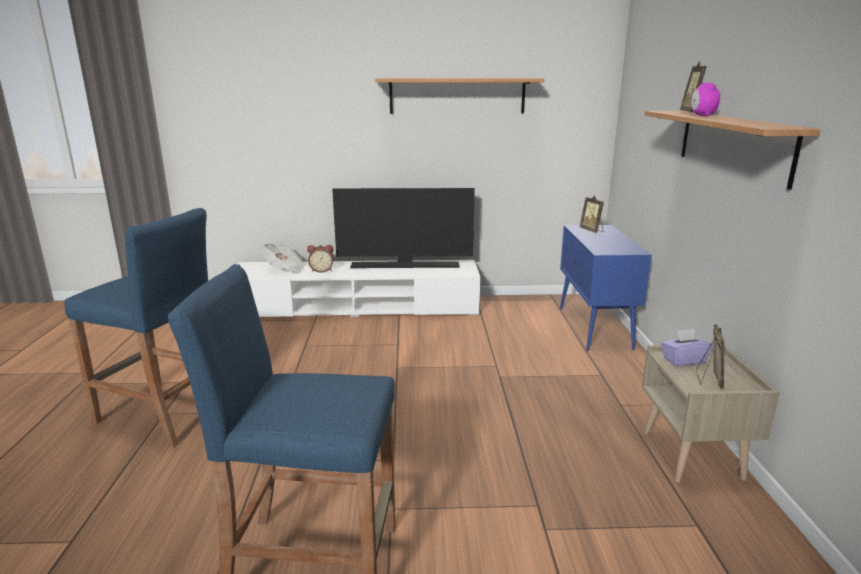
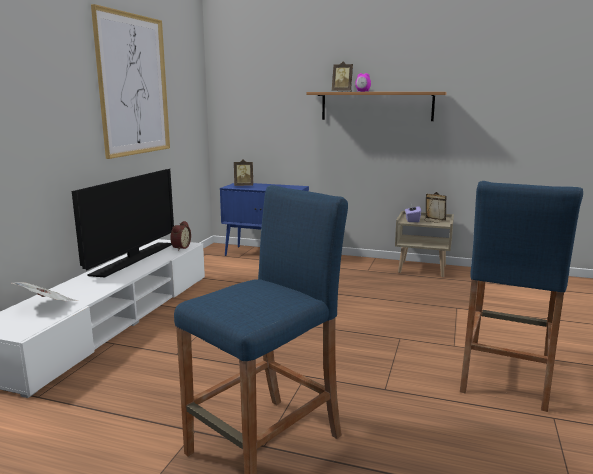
camera: 70 degrees left, 5 degrees down
alarm clock [307,245,334,273] -> alarm clock moved to [170,221,191,251]
shelf [375,78,545,114] -> picture [91,4,170,159]

